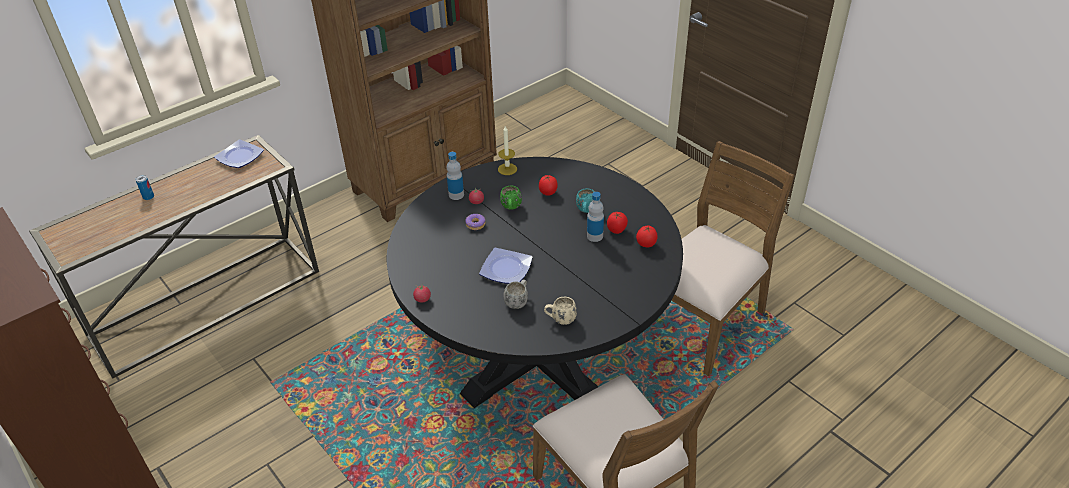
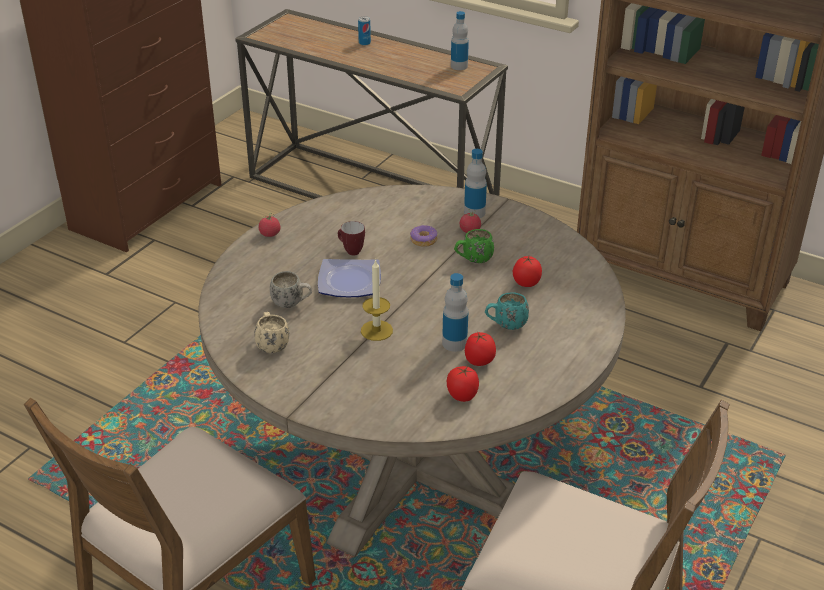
camera: 70 degrees right, 5 degrees down
plate [214,140,264,168] -> bottle [451,11,469,70]
black dining table [387,157,683,408] -> beige dining table [198,185,626,557]
candle [498,126,517,175] -> candle moved to [361,259,393,341]
none -> mug [338,221,365,256]

